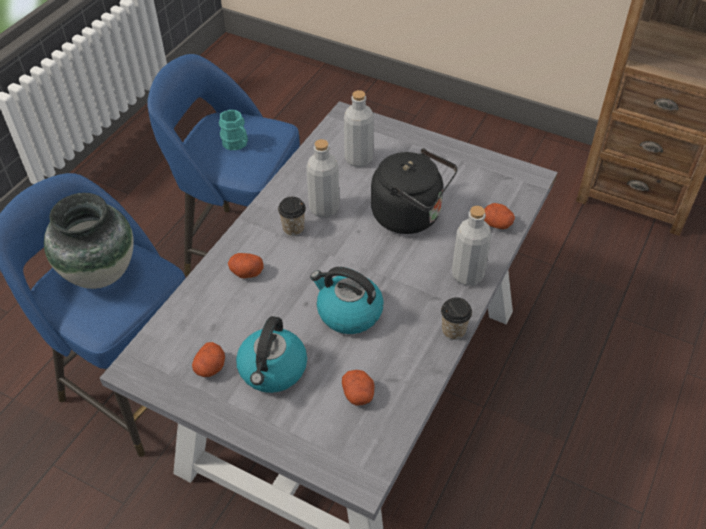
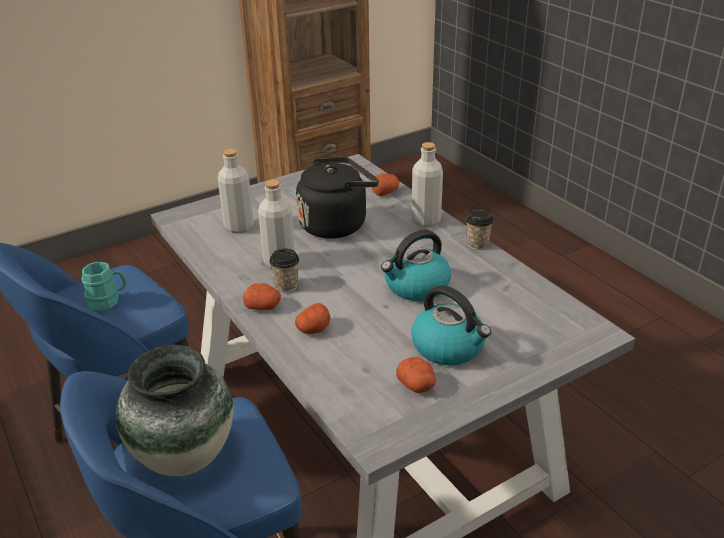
camera: 60 degrees left, 15 degrees down
potato [342,370,375,406] -> potato moved to [243,283,281,310]

